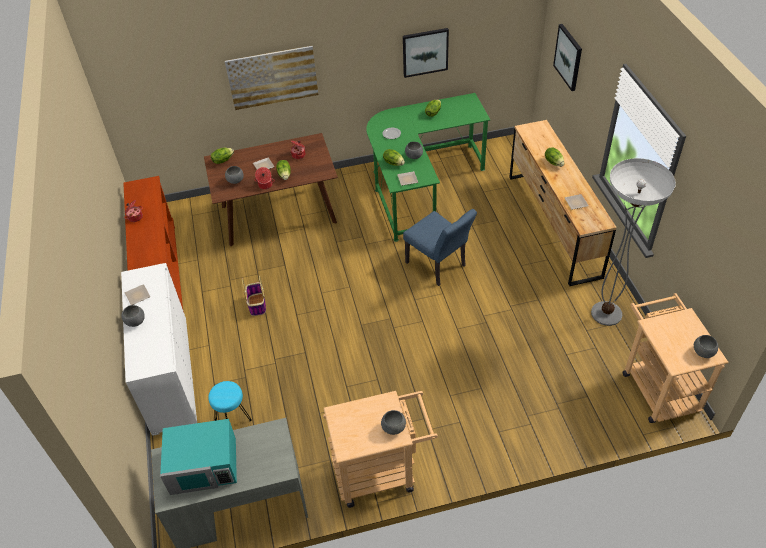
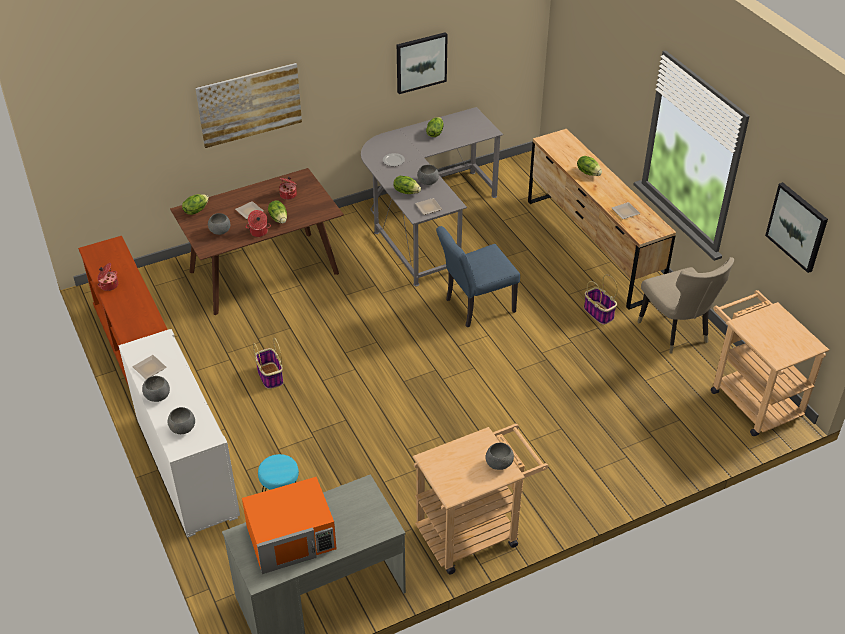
camera: 15 degrees left, 5 degrees down
turquoise microwave [160,419,237,495] -> orange microwave [242,477,337,574]
green desk [366,93,490,242] -> grey desk [361,107,503,286]
blue chair [403,209,477,286] -> blue chair turned 120 degrees clockwise [436,226,520,327]
picture [553,24,582,91] -> picture moved to [765,182,828,273]
floor lamp [591,158,676,326] -> beige chair [638,257,734,354]
grey bowl [694,335,718,358] -> grey bowl moved to [168,407,195,434]
none -> basket [584,274,618,325]

